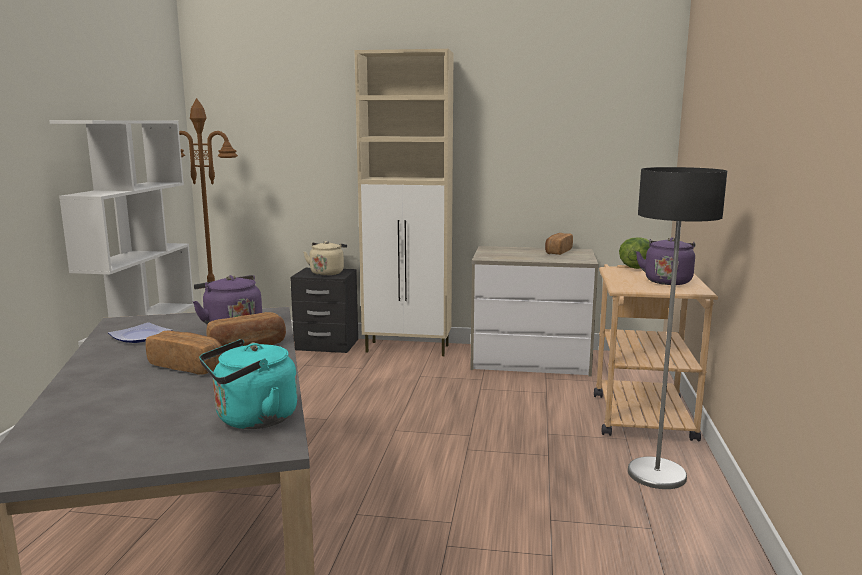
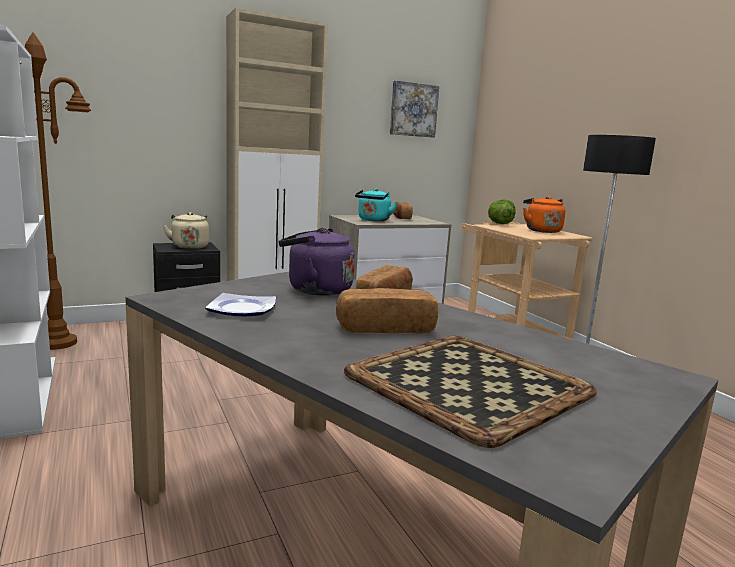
camera: 35 degrees left, 0 degrees up
turquoise kettle [199,339,298,429] -> turquoise kettle moved to [355,189,397,221]
purple kettle [636,237,695,285] -> orange kettle [523,196,565,233]
none -> tray [344,336,597,448]
none -> picture [390,81,439,138]

